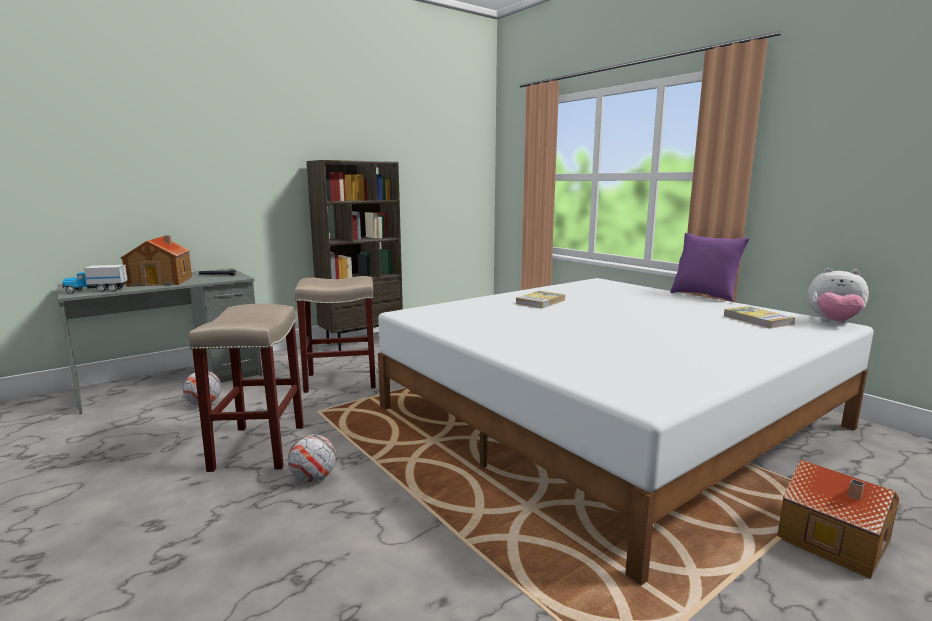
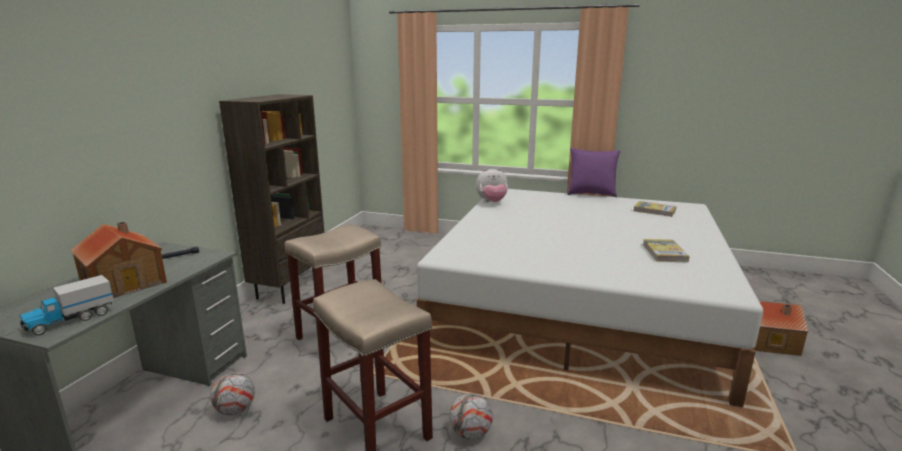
camera: 35 degrees left, 5 degrees up
book [516,291,565,309] -> book moved to [643,239,690,262]
plush toy [807,268,869,323] -> plush toy moved to [476,168,508,202]

